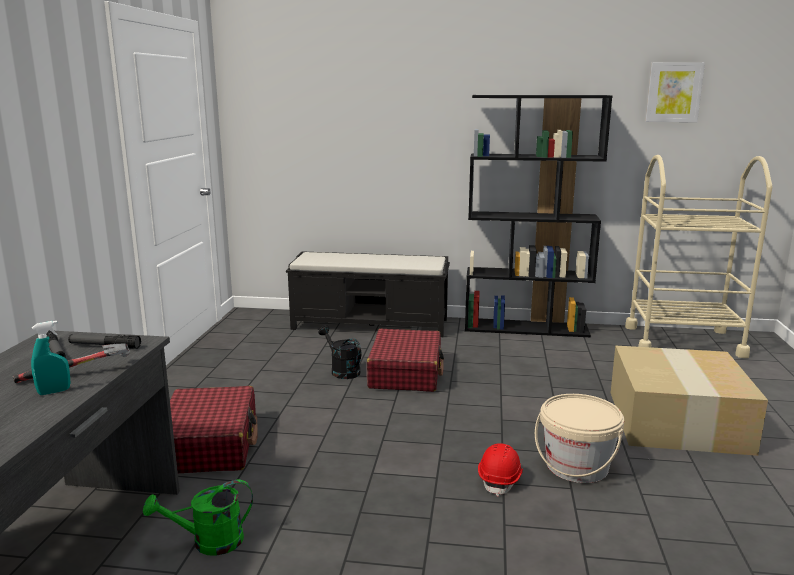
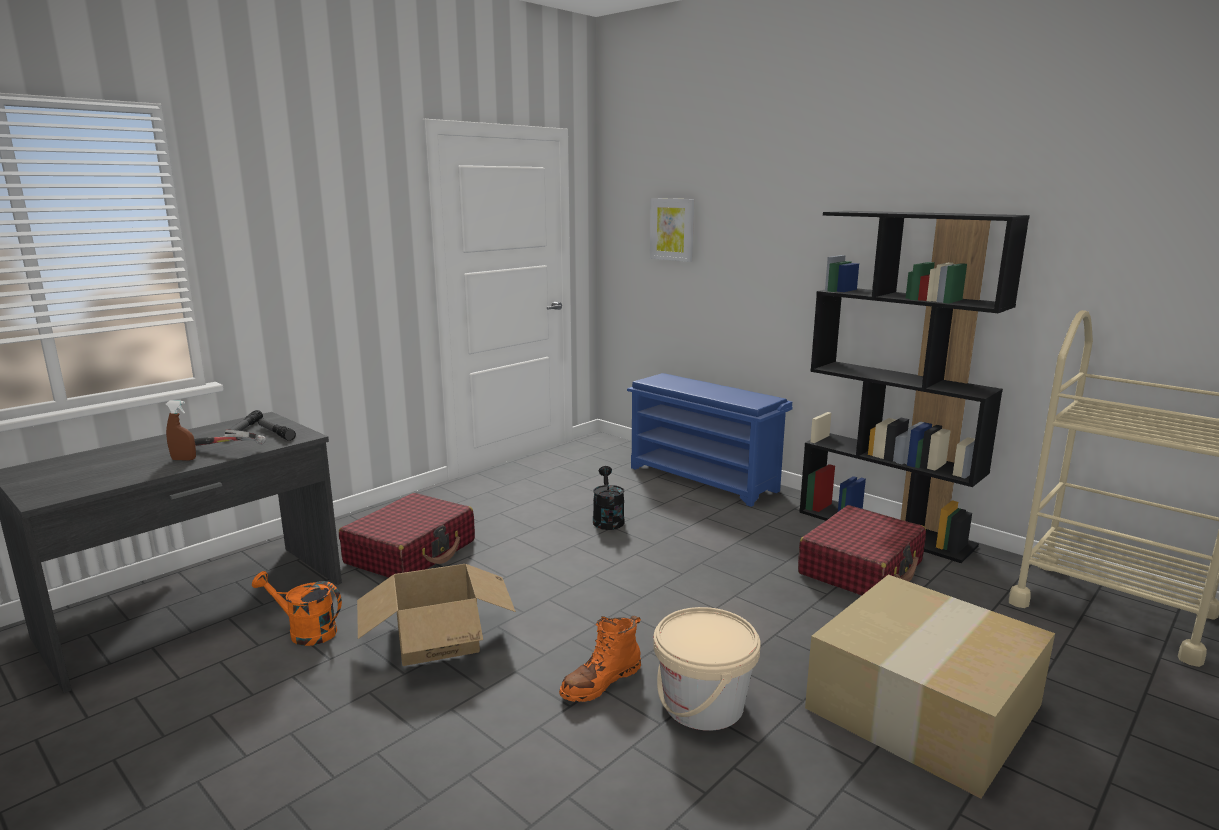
camera: 35 degrees right, 0 degrees up
turquoise spray bottle [31,321,70,395] -> brown spray bottle [166,401,196,461]
green watering can [143,480,253,556] -> orange watering can [252,571,342,646]
black bench [286,251,450,337] -> blue shoe rack [627,373,792,507]
red suitcase [367,329,444,392] -> red suitcase moved to [798,505,926,596]
red hard hat [478,443,523,497] -> orange boot [559,616,641,702]
picture [645,62,705,122] -> picture moved to [650,198,694,262]
none -> cardboard box [357,564,516,666]

